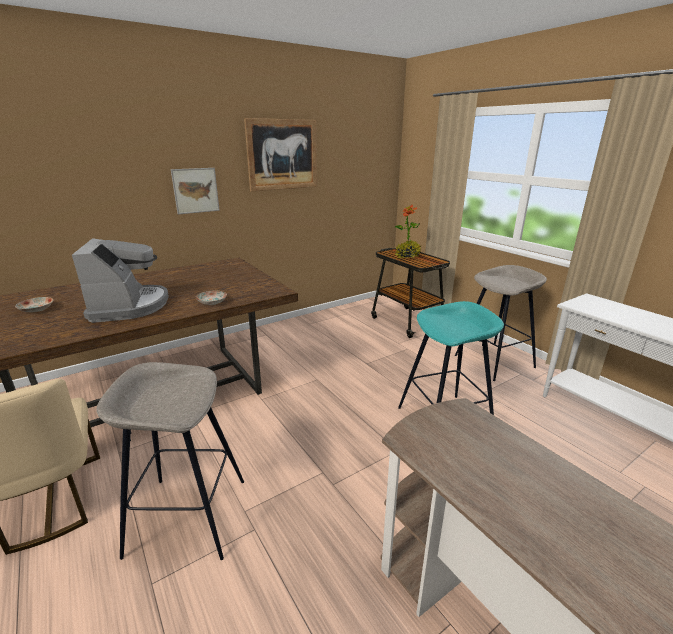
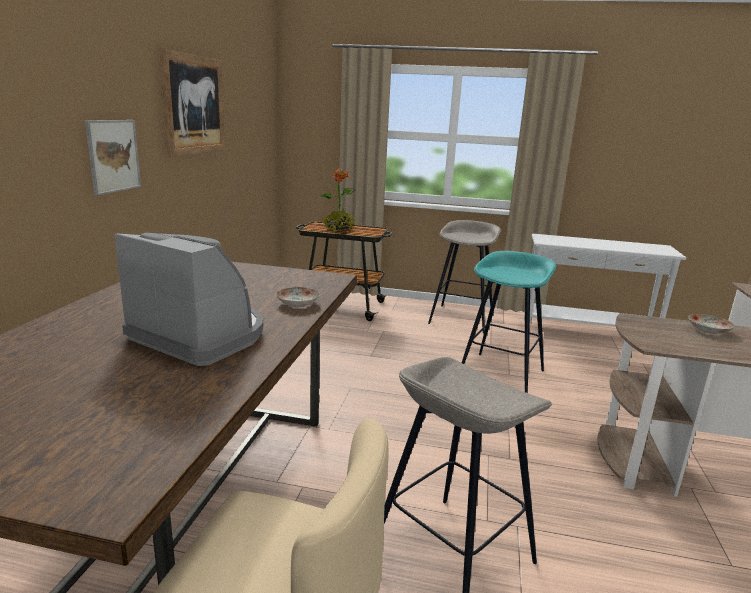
camera: 45 degrees left, 5 degrees down
plate [15,297,53,313] -> plate moved to [688,314,735,334]

